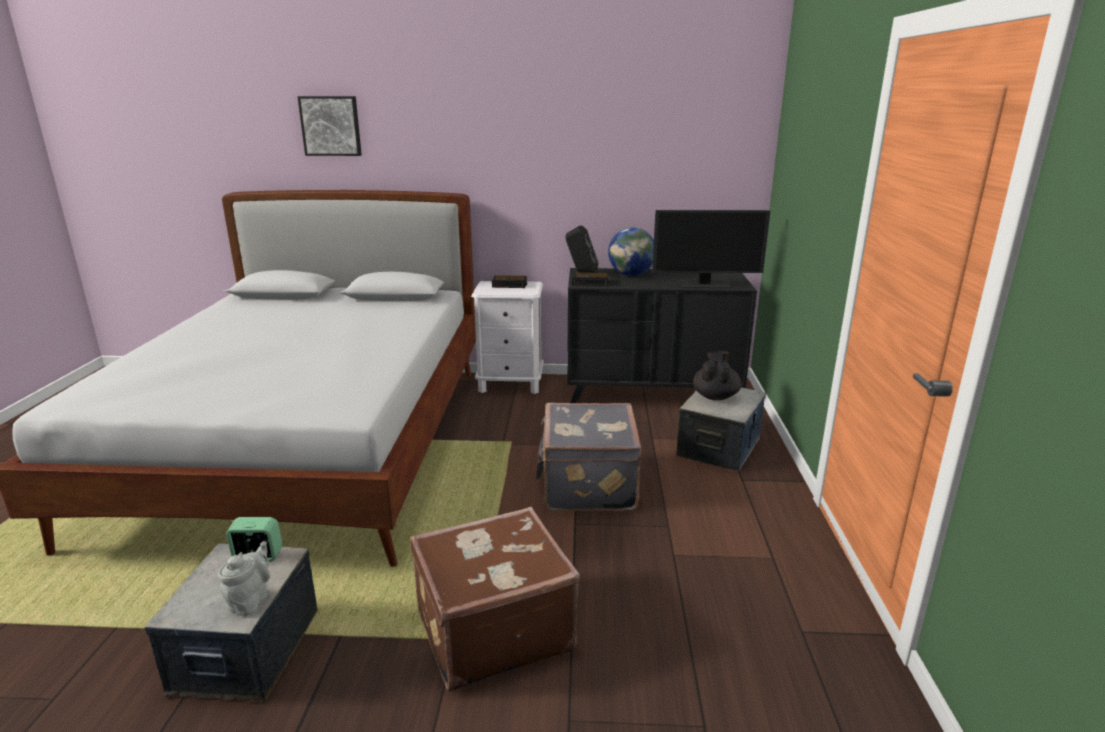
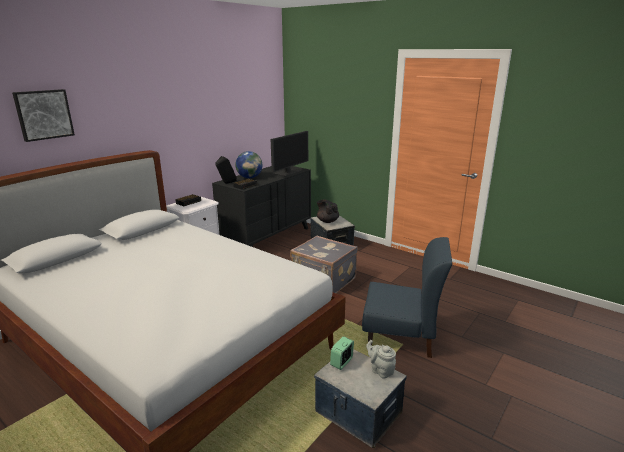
camera: 55 degrees left, 0 degrees up
brown suitcase [410,507,580,691] -> blue chair [362,237,452,358]

